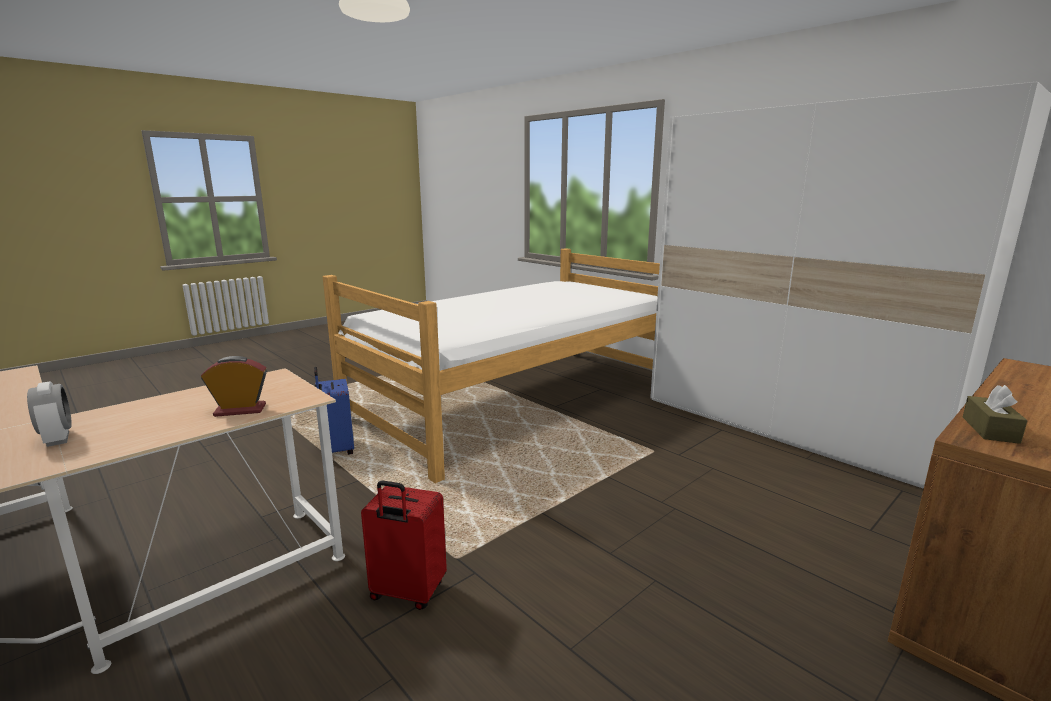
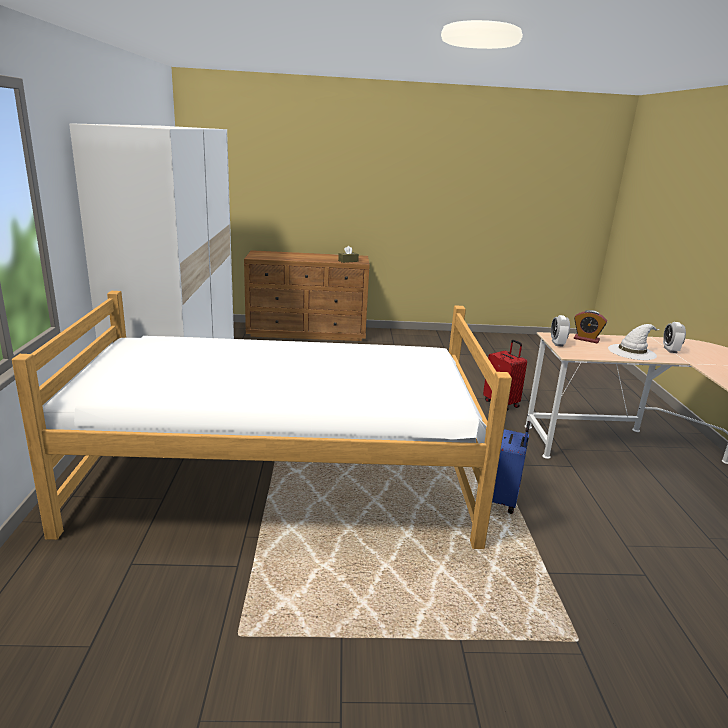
camera: 140 degrees left, 5 degrees up
none -> alarm clock [551,315,570,346]
none -> white hat [608,324,660,360]

